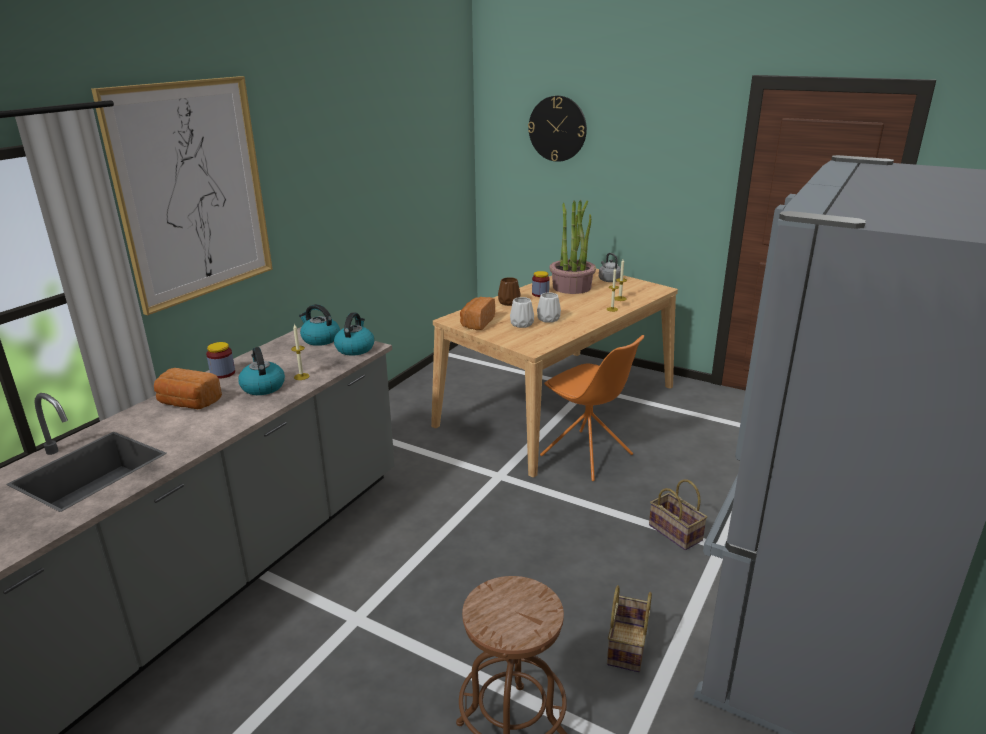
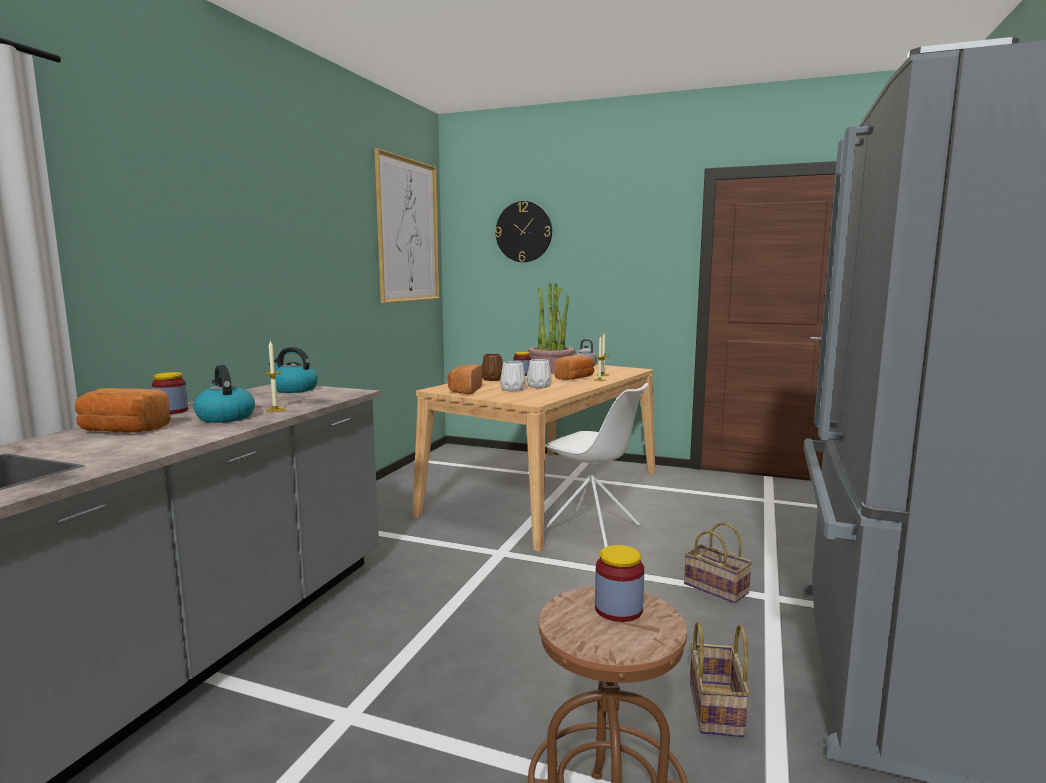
camera: 10 degrees left, 15 degrees down
picture [91,76,273,315] -> picture moved to [374,148,439,303]
kettle [334,312,374,356] -> none
orange chair [540,335,644,481] -> white chair [544,383,648,547]
none -> bread [554,355,594,380]
none -> jar [595,545,644,622]

